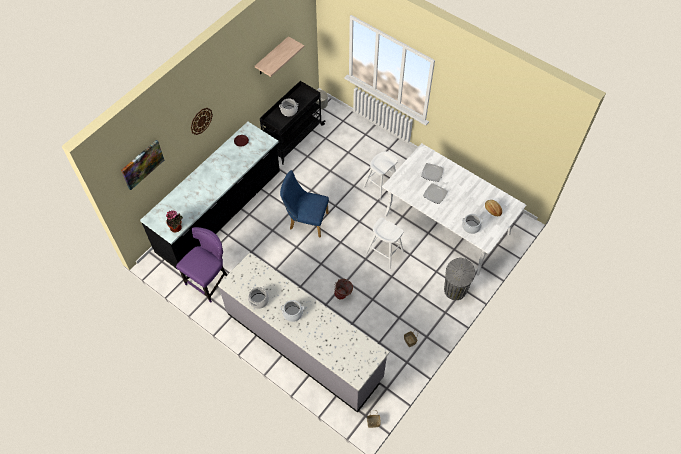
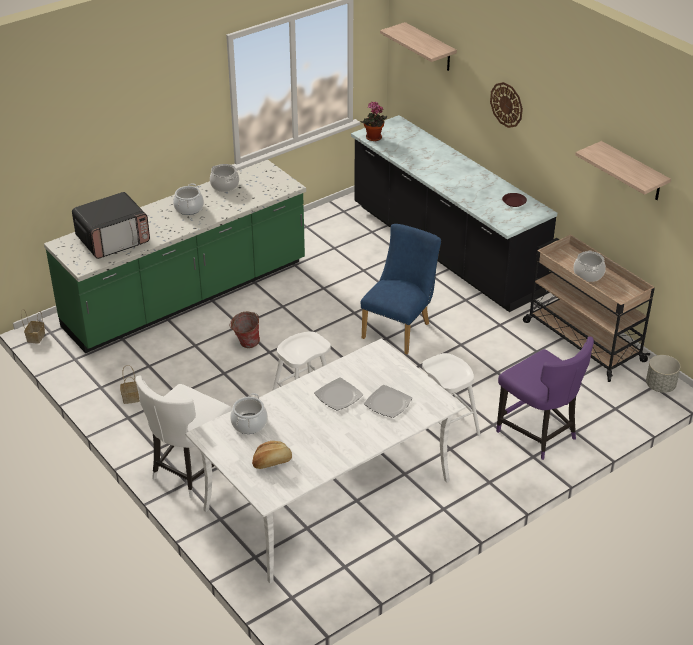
camera: 105 degrees right, 20 degrees down
picture [121,140,164,190] -> shelf [380,22,457,71]
purple chair [176,227,227,303] -> purple chair moved to [496,337,594,460]
grey counter [218,252,389,413] -> green counter [44,160,306,353]
black cart [260,81,326,165] -> beige cart [523,234,655,382]
grey trash can [444,258,475,300] -> white chair [136,375,232,498]
none -> microwave [72,192,150,259]

